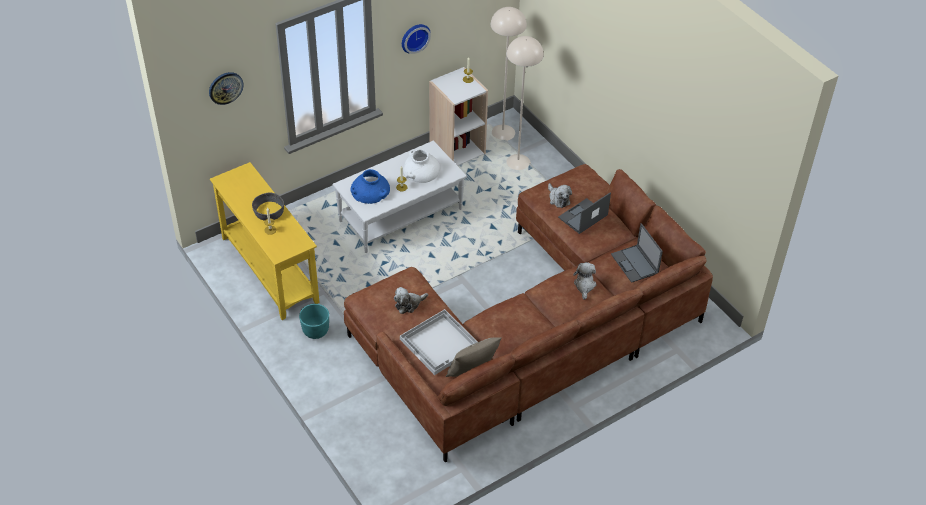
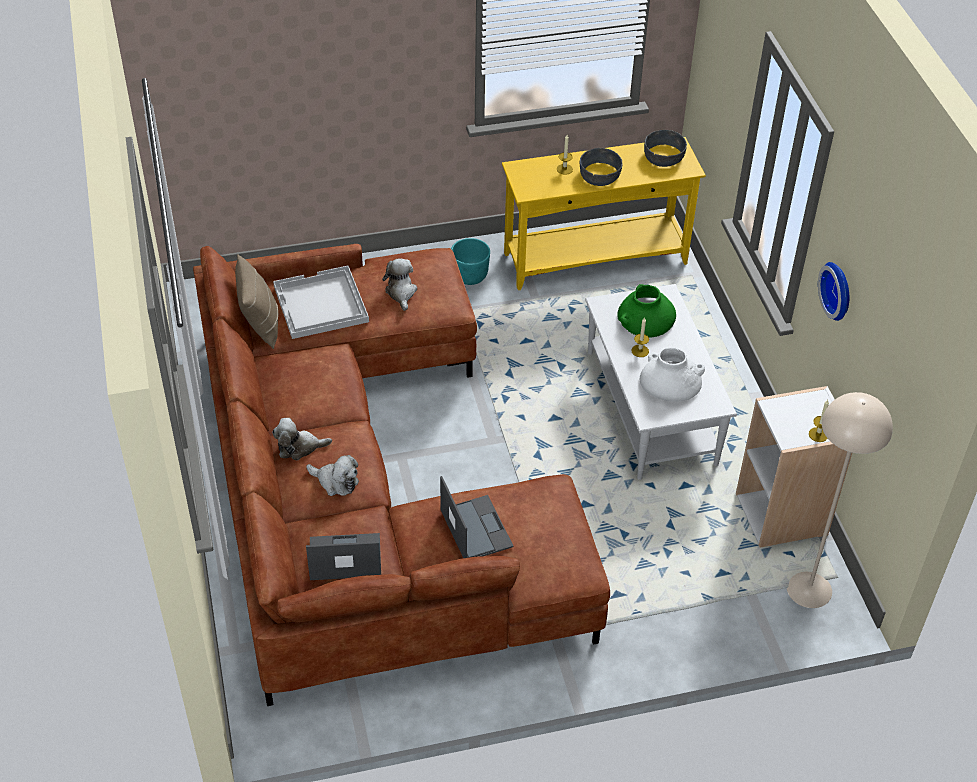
camera: 110 degrees right, 0 degrees up
wall clock [209,72,244,105] -> none
blue vase [350,169,390,204] -> green vase [617,284,676,338]
beige floor lamp [506,36,544,170] -> none
plush toy [548,183,572,208] -> plush toy moved to [272,418,332,460]
none -> grey bowl [644,130,687,167]

